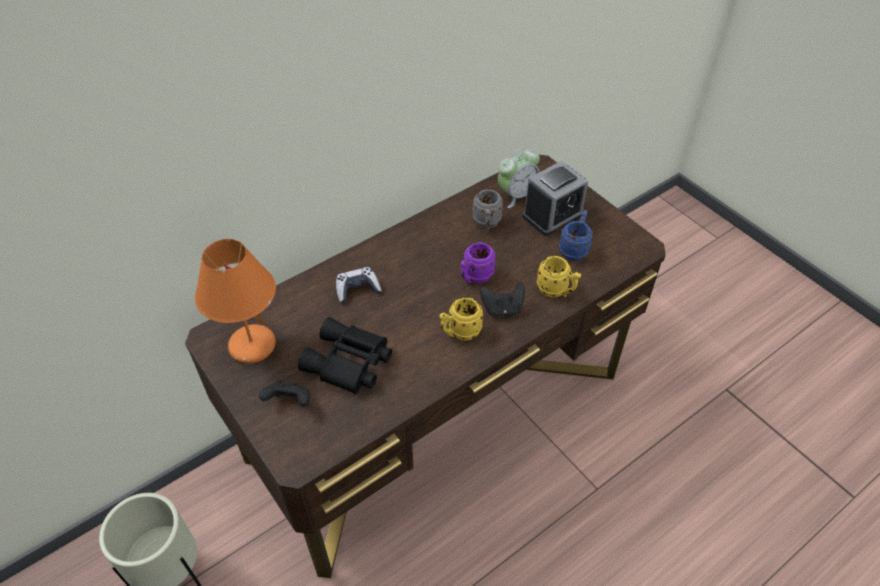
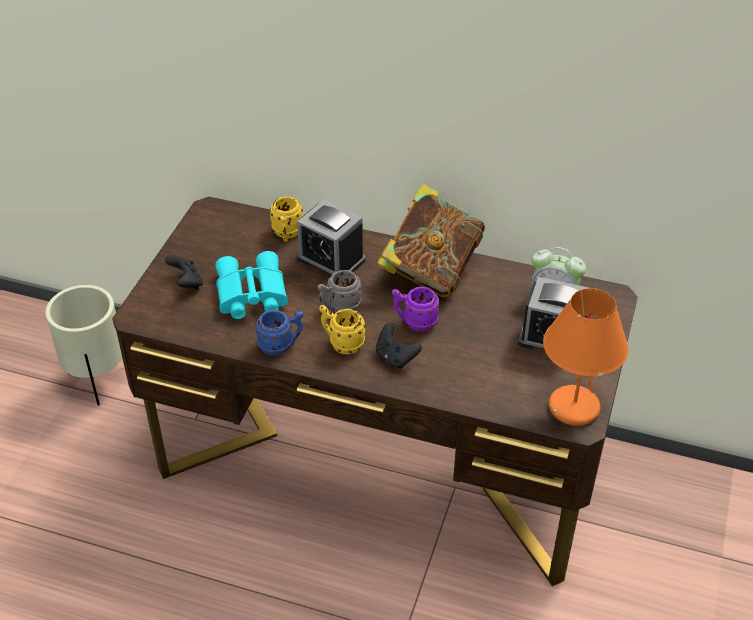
camera: 55 degrees right, 5 degrees down
orange table lamp [195,239,276,364] -> orange table lamp moved to [543,288,629,426]
black binoculars [298,317,392,394] -> turquoise binoculars [215,251,288,319]
game controller [336,267,382,302] -> alarm clock [297,200,365,277]
grey mug [472,189,504,232] -> grey mug moved to [318,270,362,313]
yellow mug [537,256,581,297] -> yellow mug moved to [270,196,303,242]
blue mug [559,210,593,261] -> blue mug moved to [255,310,304,356]
none -> book [377,184,485,297]

